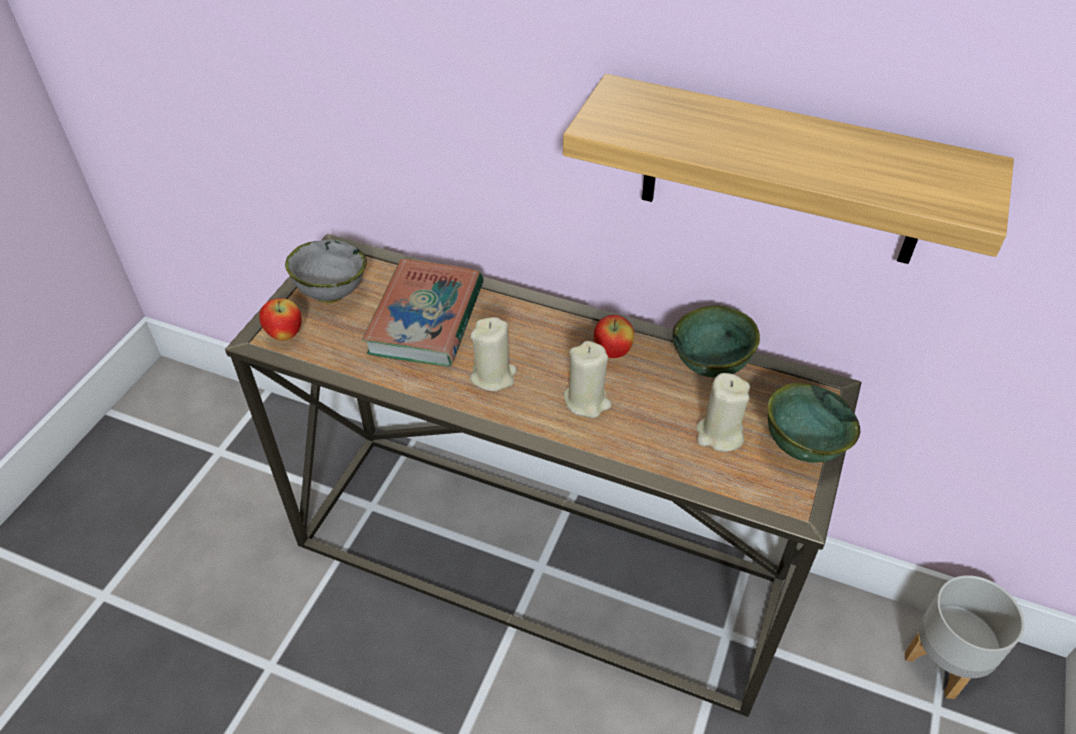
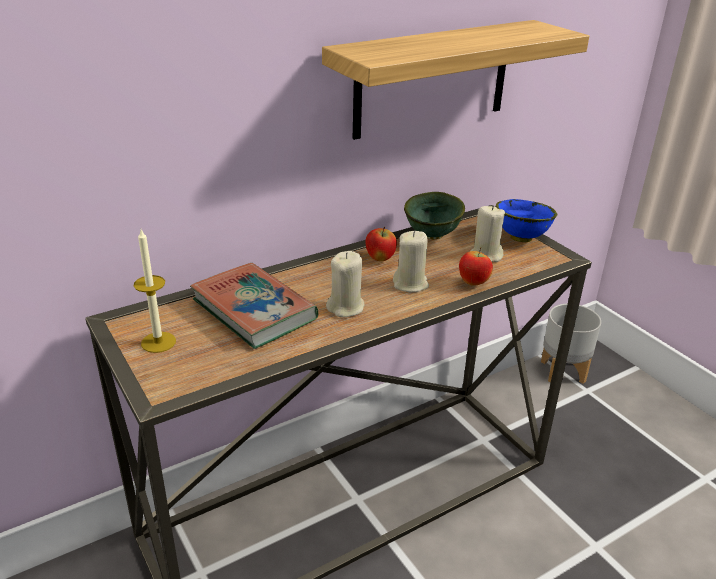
camera: 55 degrees left, 15 degrees down
apple [259,298,302,341] -> apple moved to [459,247,493,286]
grey bowl [285,240,367,303] -> candle [134,230,176,353]
green bowl [767,383,860,463] -> blue bowl [496,199,557,242]

